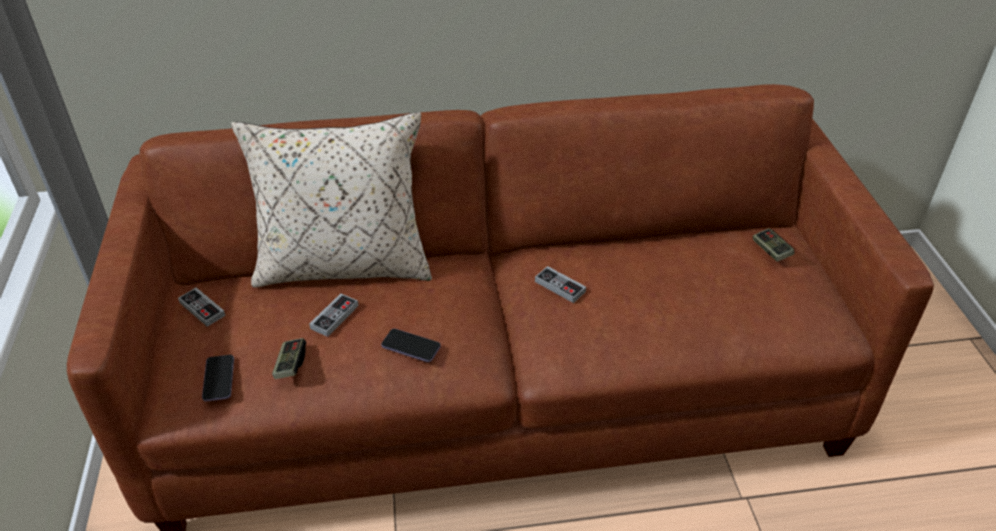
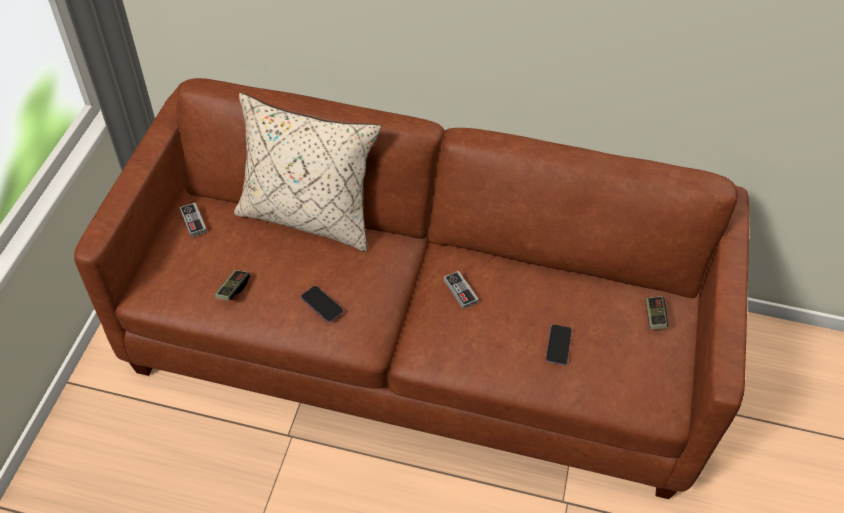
camera: 20 degrees right, 10 degrees up
phone [202,355,234,401] -> phone moved to [546,324,572,365]
game controller [309,293,358,337] -> none

